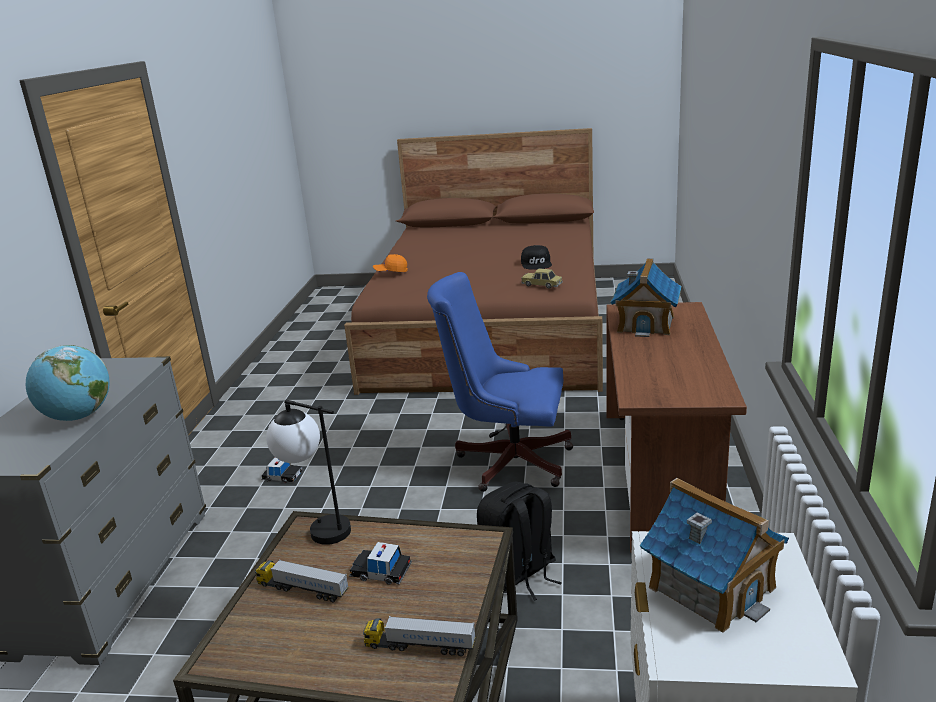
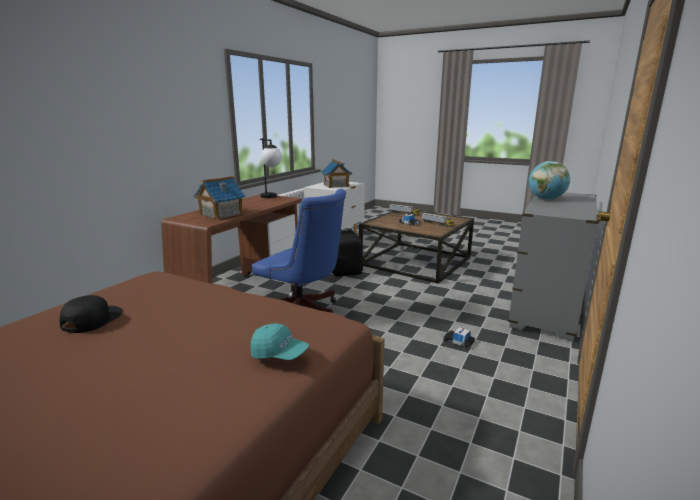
camera: 160 degrees left, 5 degrees down
table lamp [266,400,351,545] -> table lamp moved to [260,138,282,198]
orange cap [373,254,408,272] -> turquoise cap [250,323,309,360]
toy car [522,268,563,289] -> none

